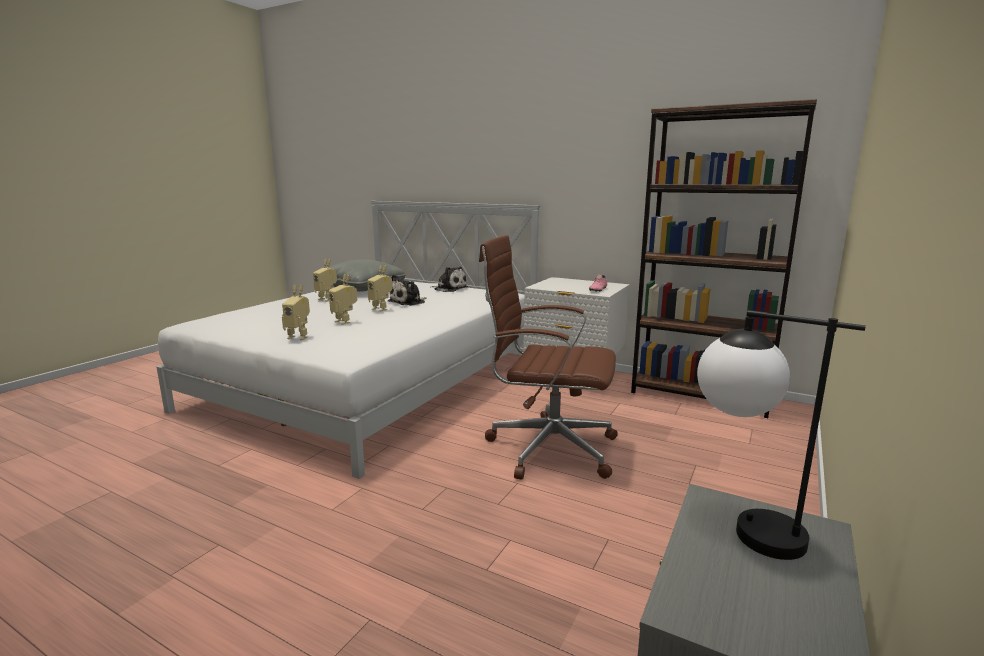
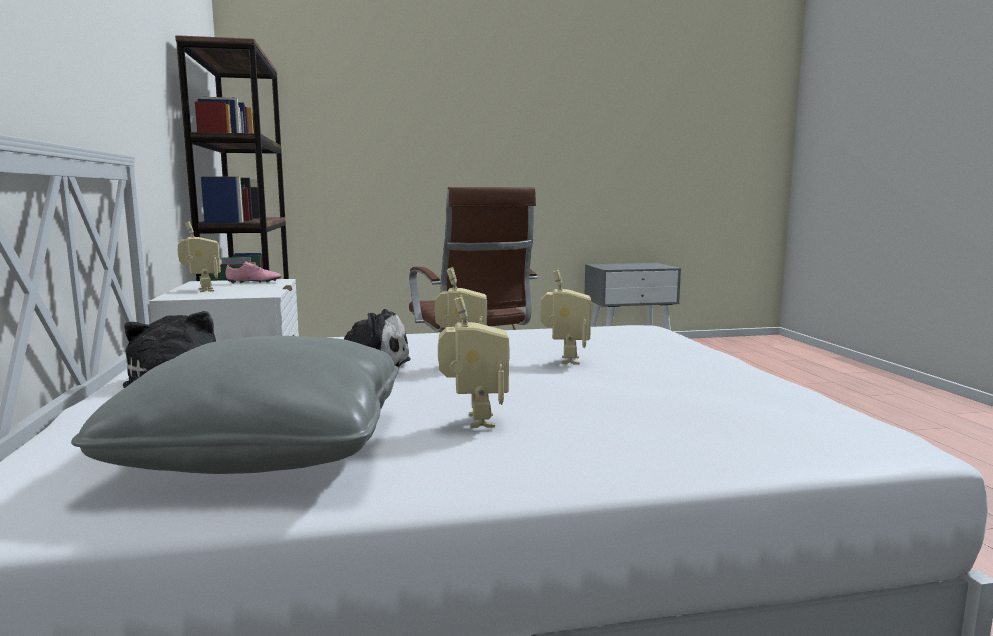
camera: 130 degrees left, 5 degrees down
toy robot [282,284,310,340] -> toy robot moved to [177,221,221,292]
table lamp [697,310,866,560] -> none

